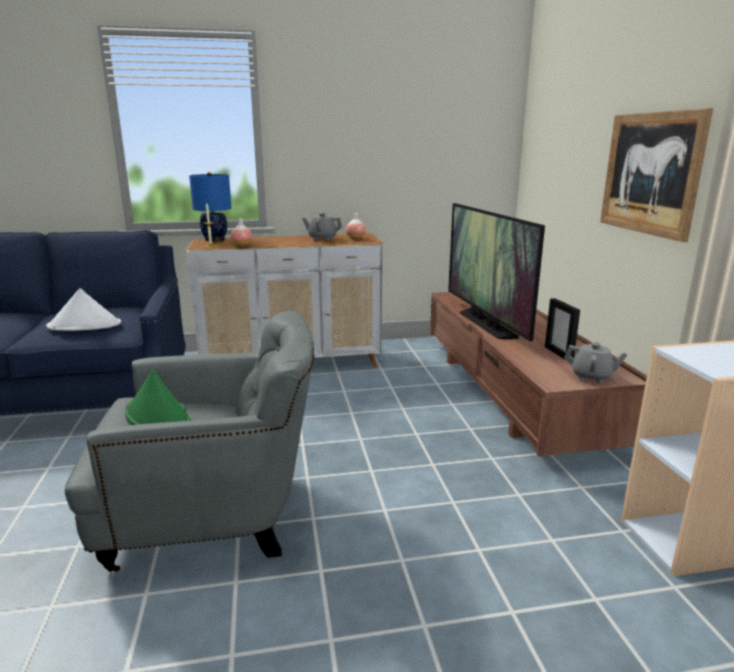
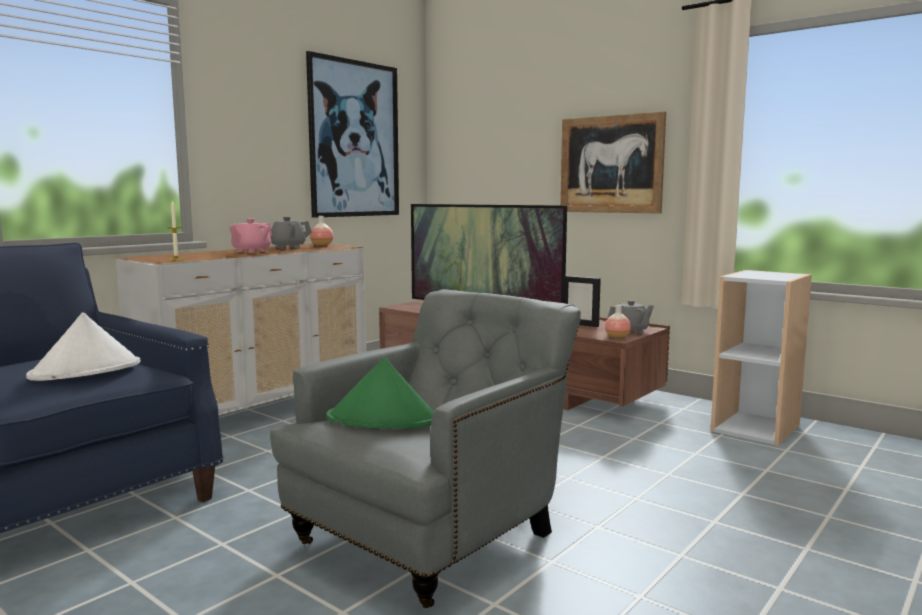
camera: 40 degrees left, 10 degrees down
blue table lamp [189,172,231,242] -> none
vase [231,218,252,246] -> vase moved to [605,305,631,339]
none -> pink teapot [229,218,272,253]
none -> picture [306,51,399,218]

